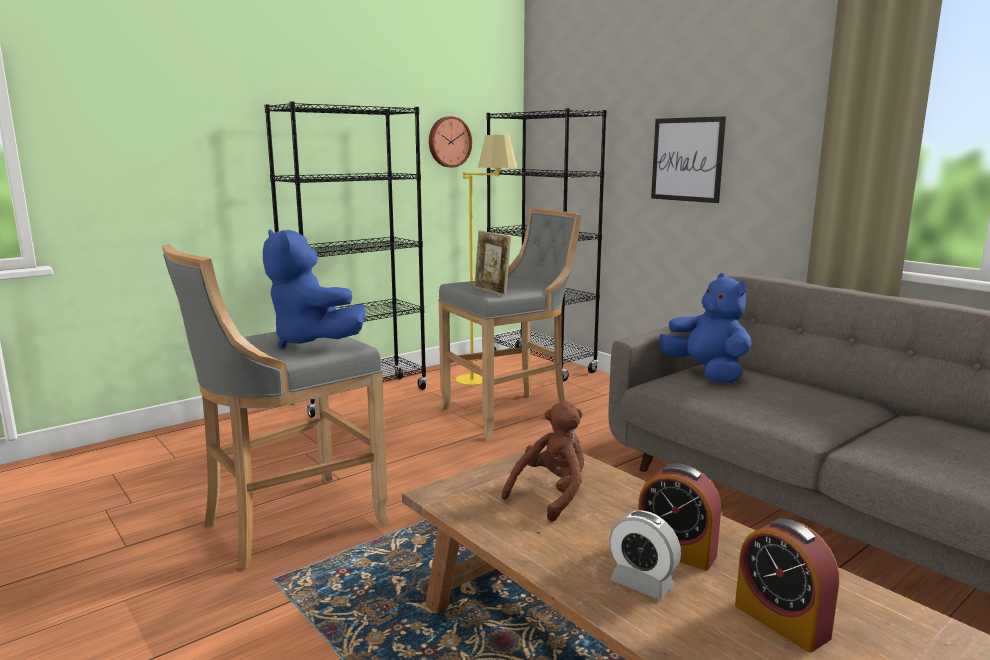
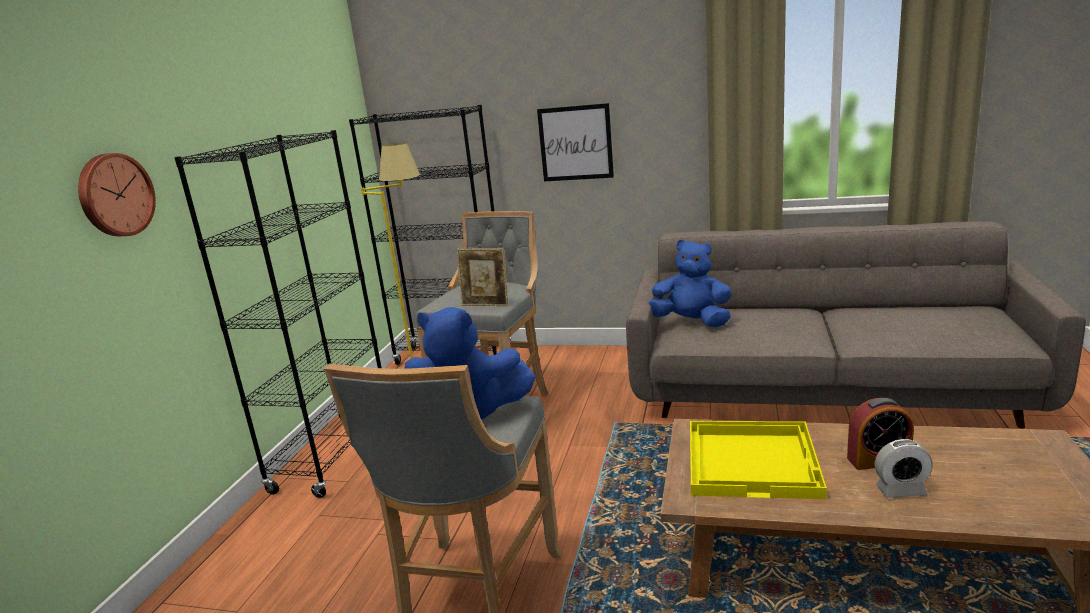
camera: 35 degrees left, 5 degrees up
wall clock [429,116,472,167] -> wall clock moved to [78,153,156,236]
brown plush toy [501,400,584,522] -> yellow tray [690,421,827,499]
alarm clock [735,518,839,652] -> none

